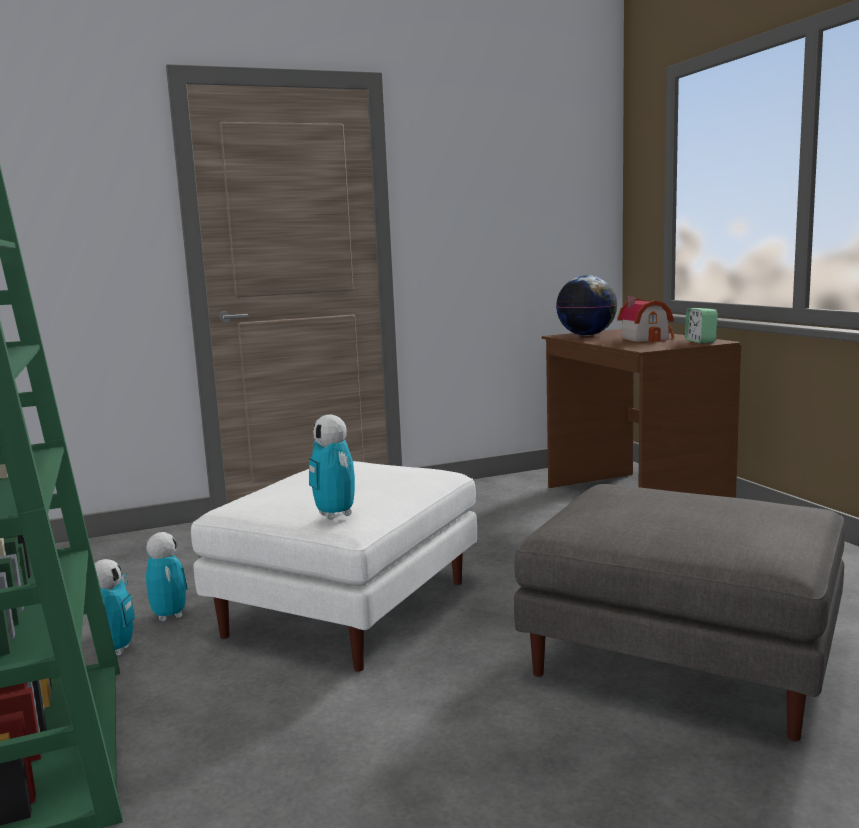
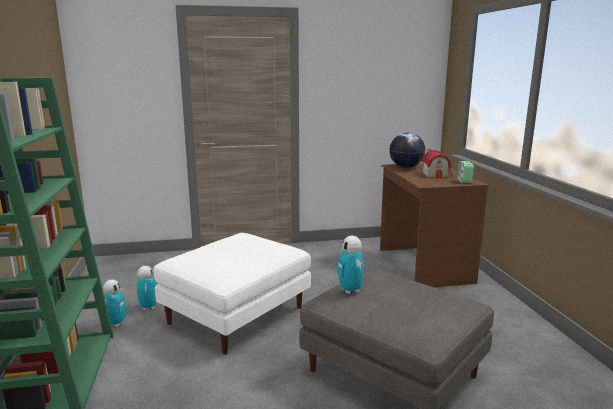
camera: 10 degrees right, 5 degrees up
toy robot [309,415,355,520] -> toy robot moved to [337,236,363,294]

